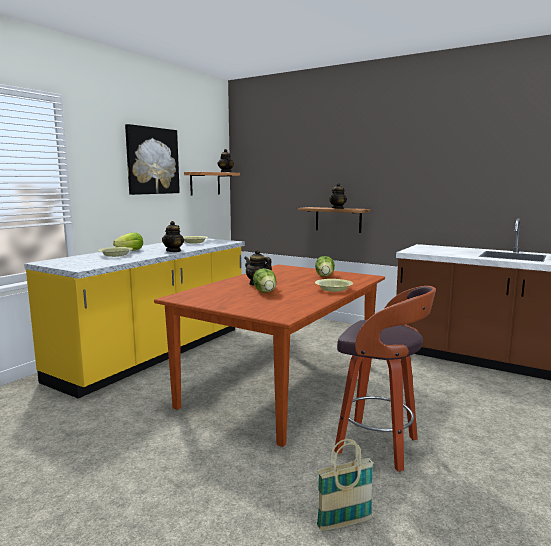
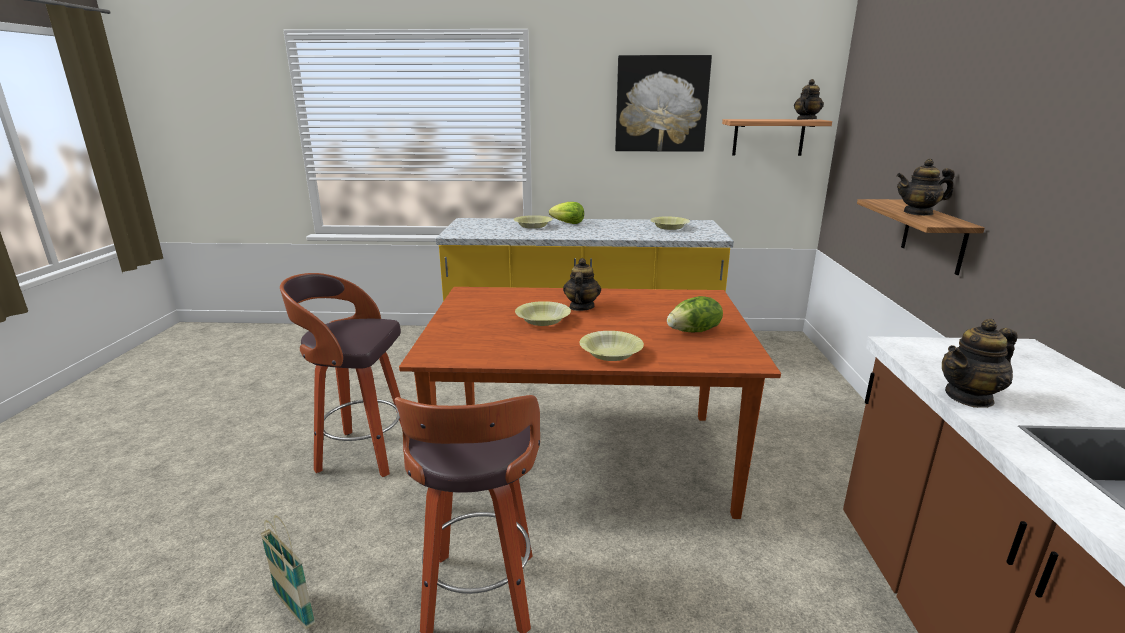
camera: 60 degrees right, 10 degrees up
teapot [162,221,184,252] -> teapot moved to [942,319,1017,408]
lettuce [253,268,276,293] -> yellow bowl [515,301,571,326]
none -> stool [280,273,402,477]

